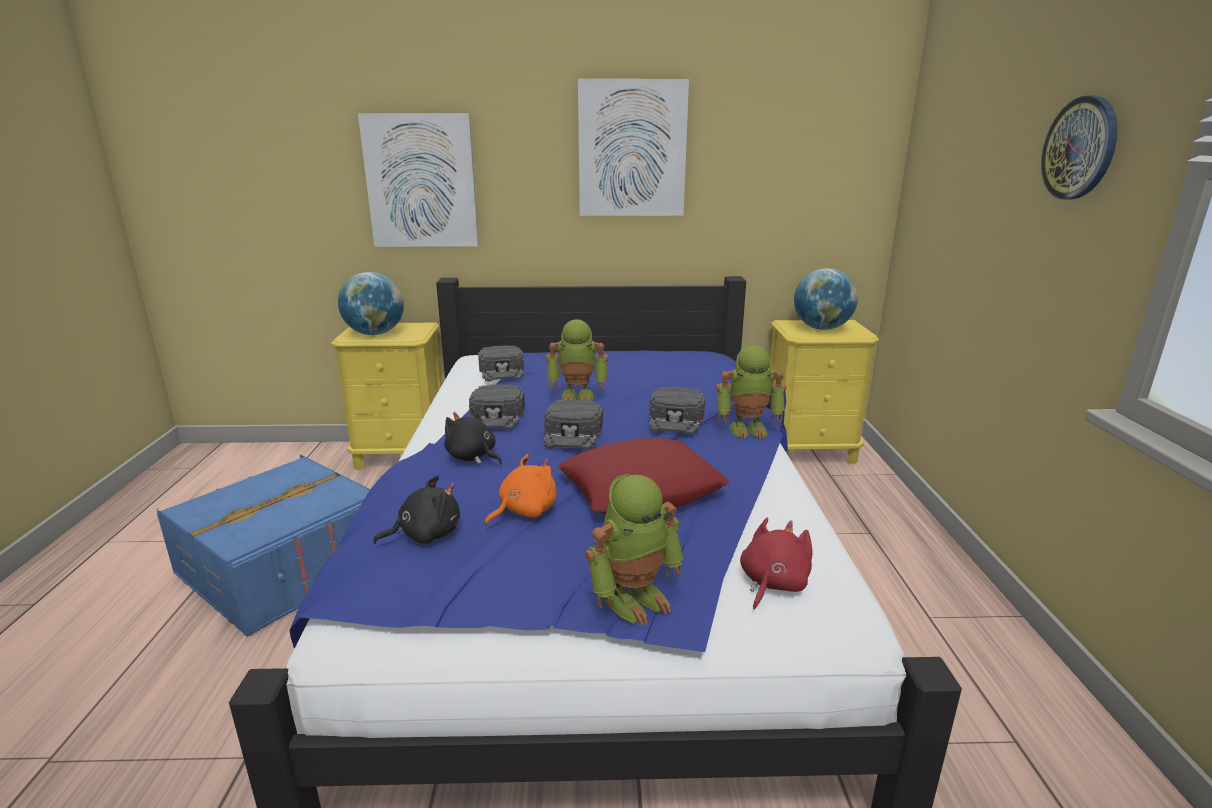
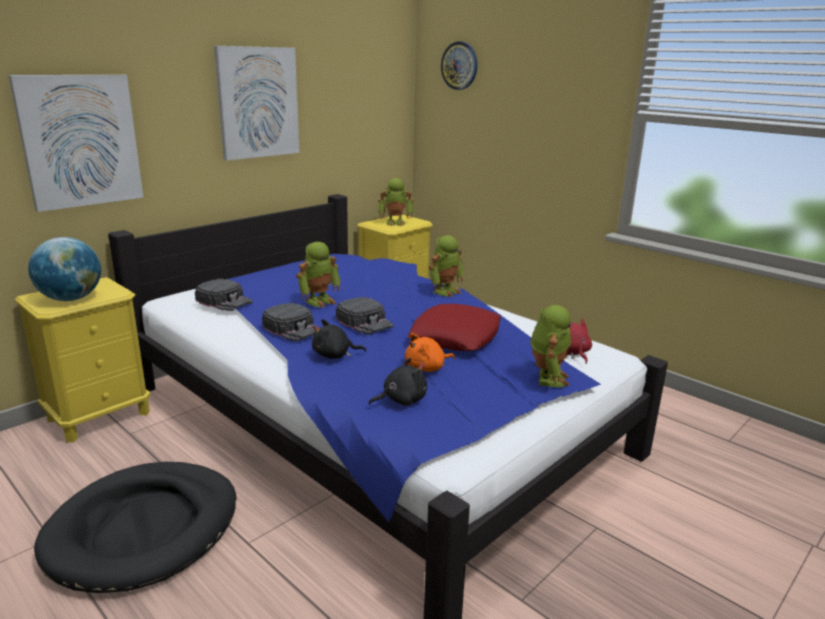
camera: 45 degrees left, 0 degrees up
blue storage box [157,455,370,636] -> black dog bed [34,462,236,593]
black plush toy [373,475,460,544] -> black plush toy turned 45 degrees clockwise [368,358,427,406]
orange plush toy [485,454,557,525] -> orange plush toy turned 120 degrees counterclockwise [405,333,455,372]
black cap [649,387,705,435] -> none
globe [794,268,858,330] -> toy robot [378,178,414,226]
wall clock [1041,96,1118,200] -> wall clock moved to [441,42,478,90]

